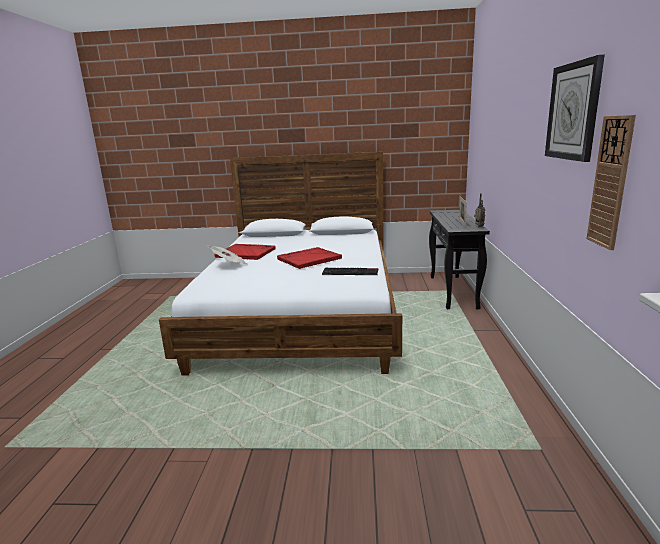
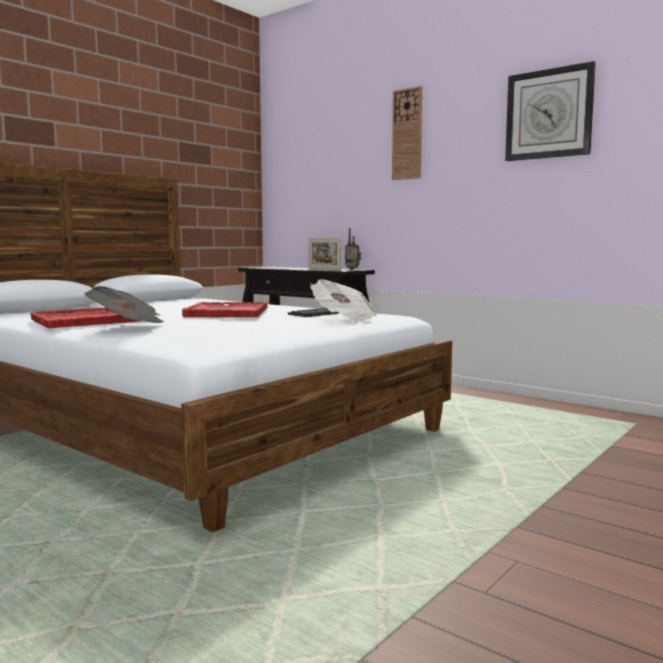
camera: 55 degrees left, 10 degrees down
wall clock [586,115,636,250] -> wall clock moved to [392,86,422,180]
none -> newspaper [310,279,377,323]

